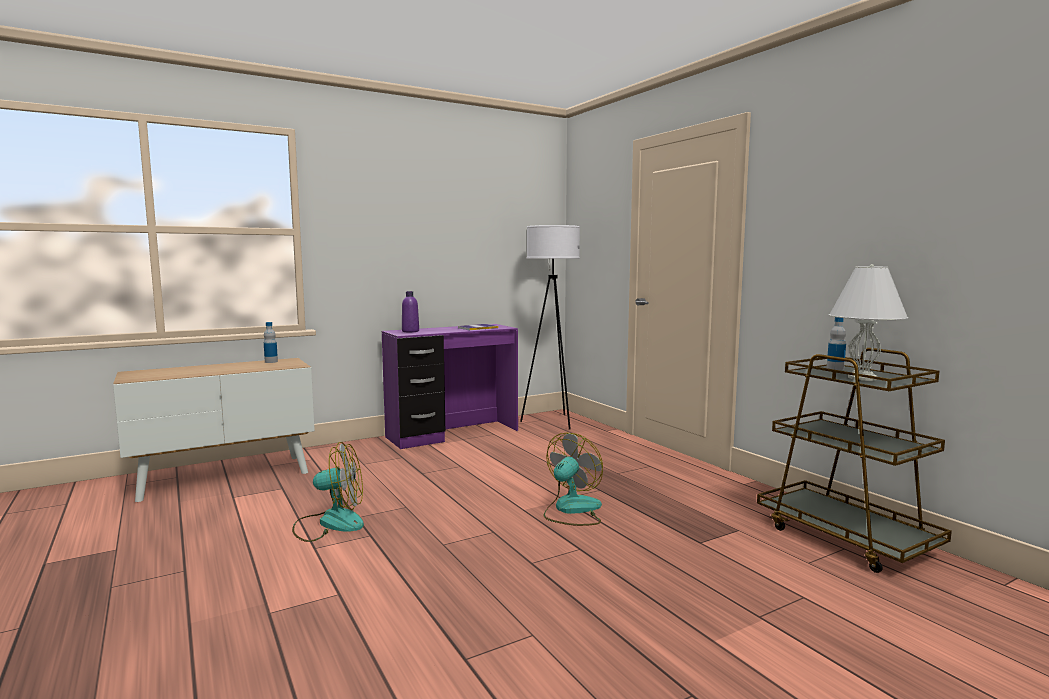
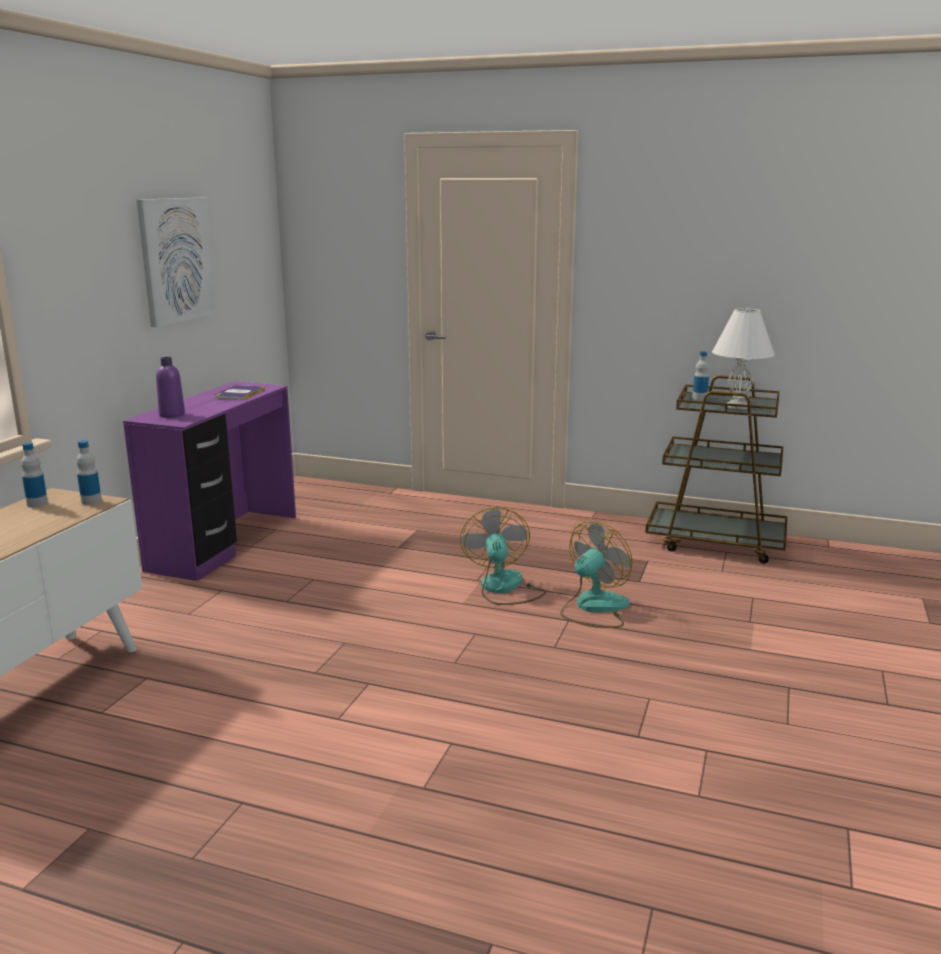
camera: 40 degrees left, 10 degrees up
fan [292,442,364,542] -> fan moved to [560,522,633,628]
white floor lamp [520,225,580,429] -> none
none -> bottle [76,440,102,505]
none -> picture [136,198,217,327]

